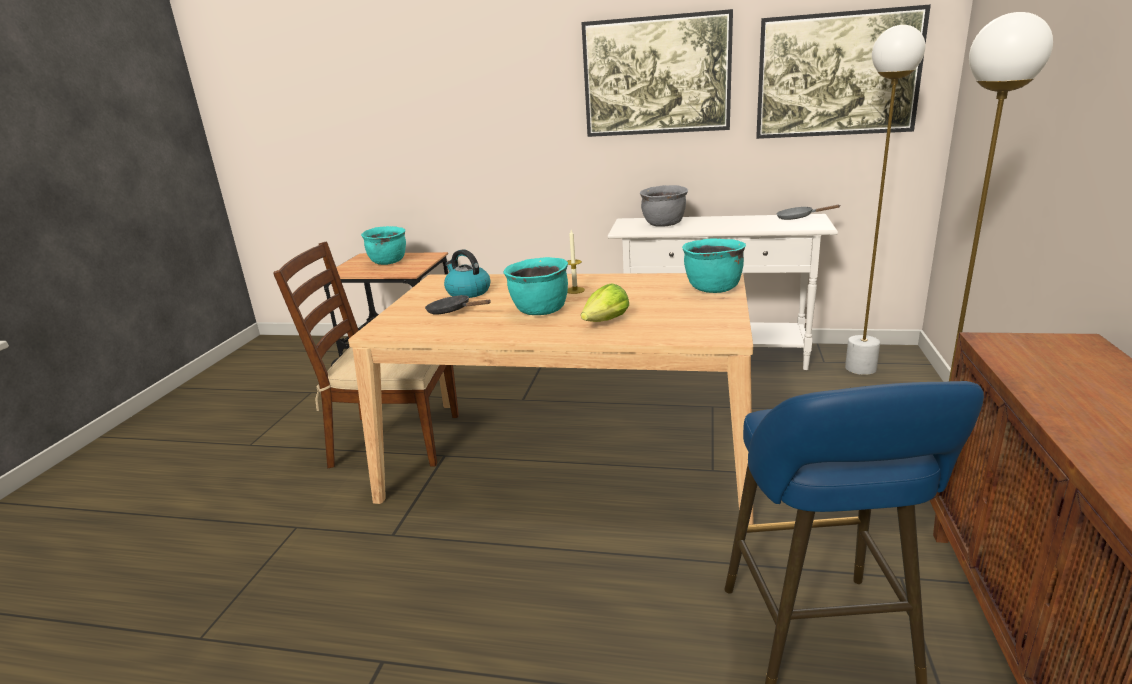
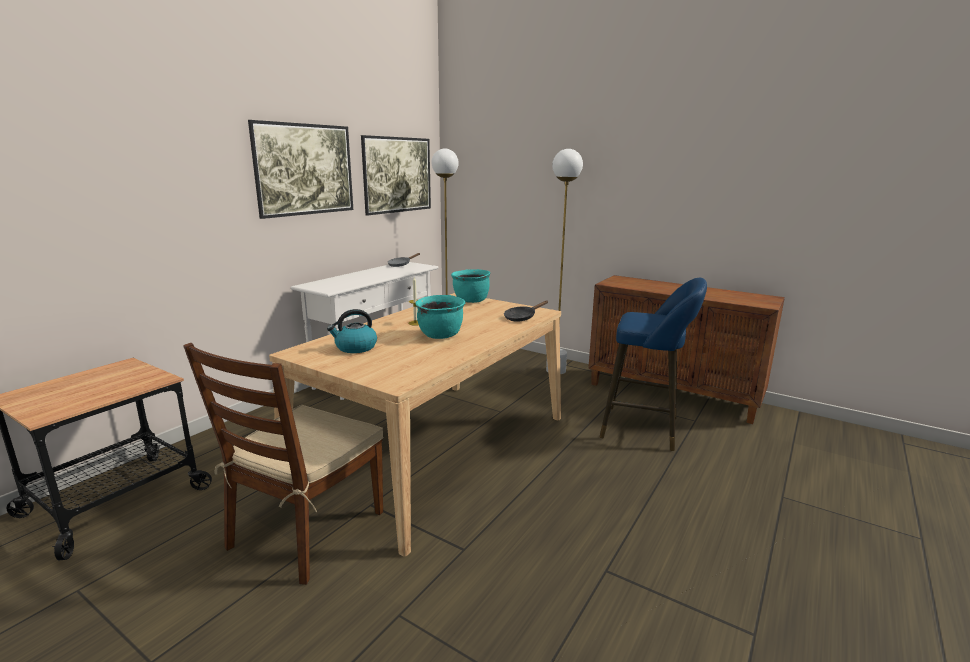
camera: 70 degrees left, 5 degrees down
turquoise cooking pot [361,226,406,265] -> none
black frying pan [425,295,491,315] -> black frying pan moved to [504,301,548,322]
lettuce [581,283,629,322] -> none
grey cooking pot [640,185,688,227] -> none

